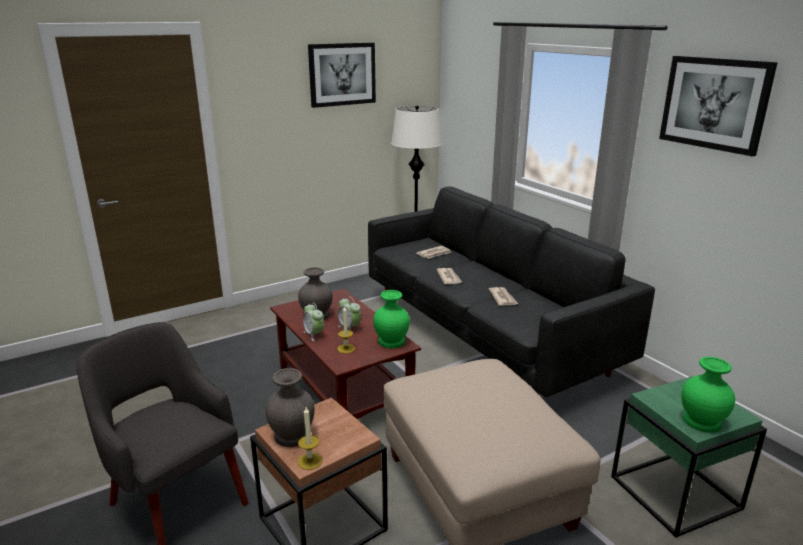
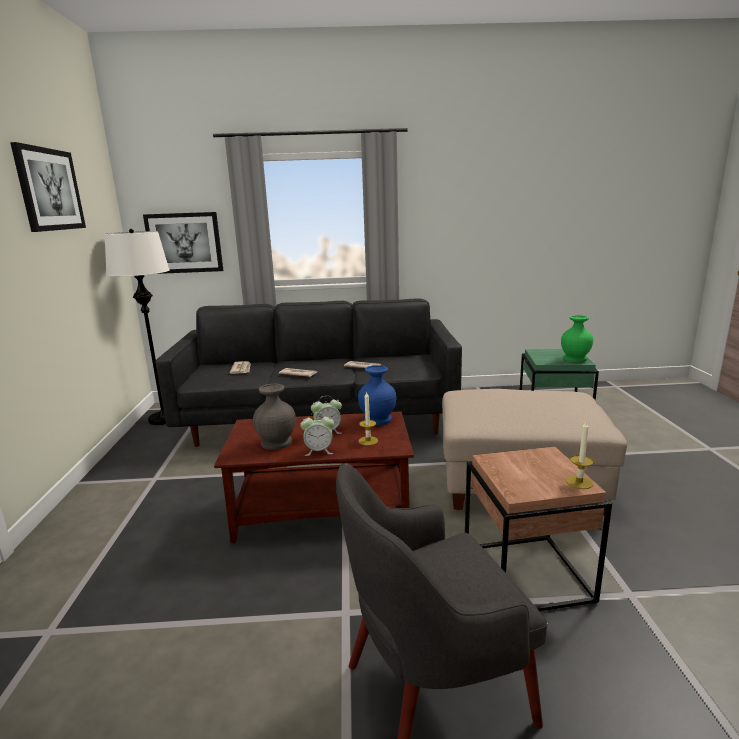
camera: 60 degrees left, 5 degrees down
grey vase [265,368,315,447] -> none
green vase [373,290,410,348] -> blue vase [358,365,397,426]
picture [659,56,778,157] -> picture moved to [143,212,223,274]

